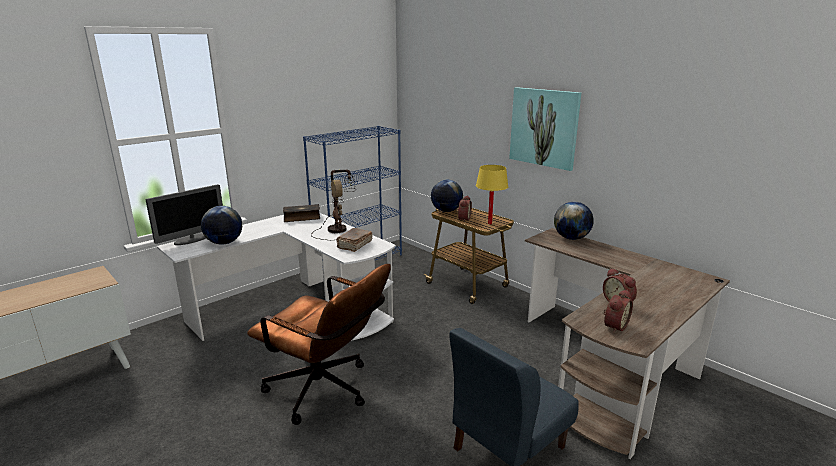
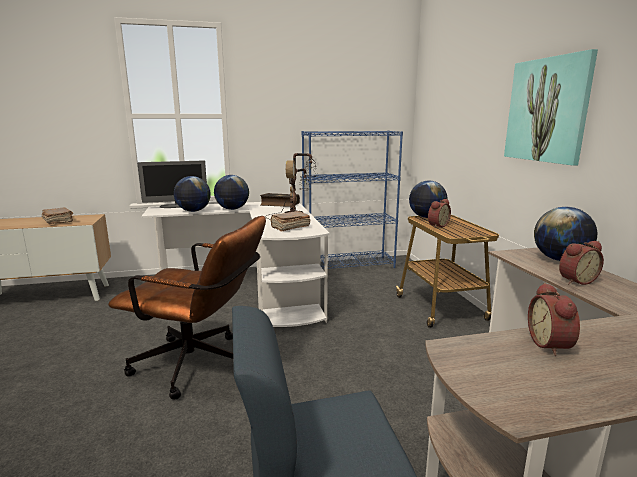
camera: 30 degrees right, 5 degrees down
brown office chair [247,264,391,425] -> brown office chair turned 45 degrees counterclockwise [108,216,266,400]
yellow table lamp [476,165,508,224] -> none
alarm clock [603,290,633,333] -> alarm clock moved to [559,241,604,285]
none -> brown book [42,207,73,224]
none -> globe [214,175,249,210]

